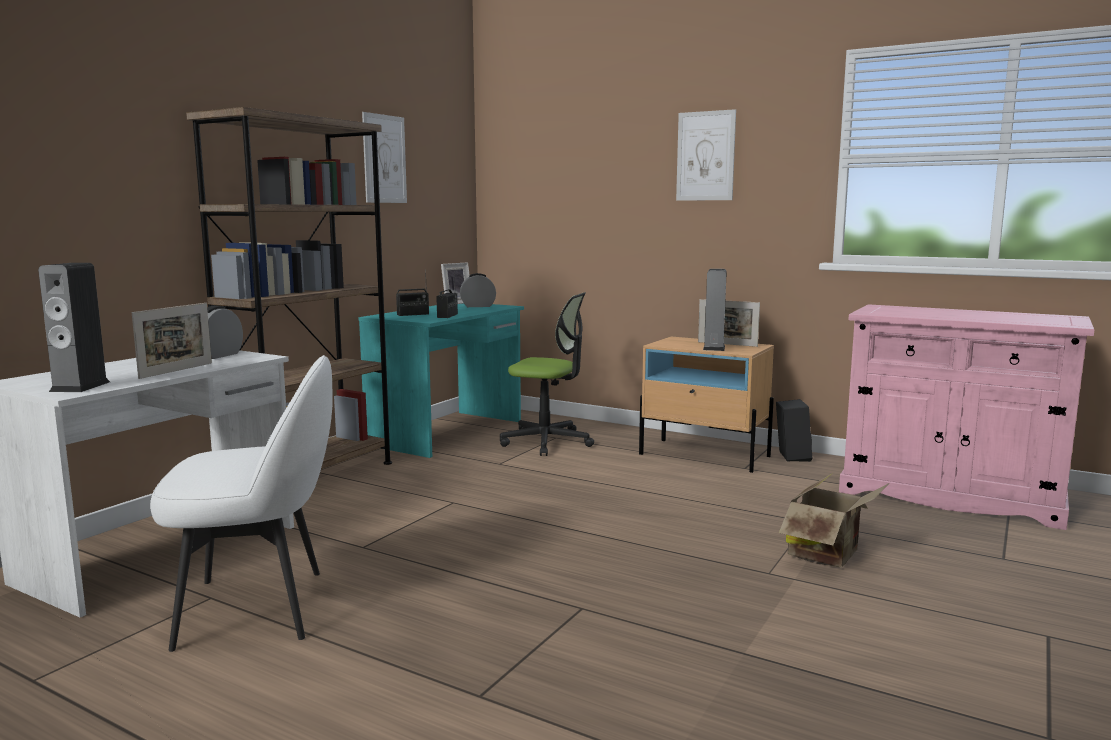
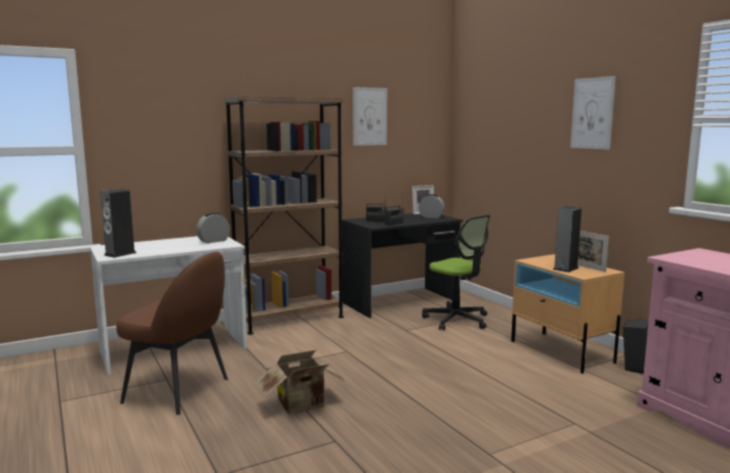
camera: 30 degrees right, 0 degrees up
picture frame [132,303,212,379] -> none
white chair [150,355,333,652] -> brown chair [116,252,228,415]
turquoise desk [358,304,524,458] -> black desk [342,213,463,318]
cardboard box [779,473,889,567] -> cardboard box moved to [257,350,345,414]

